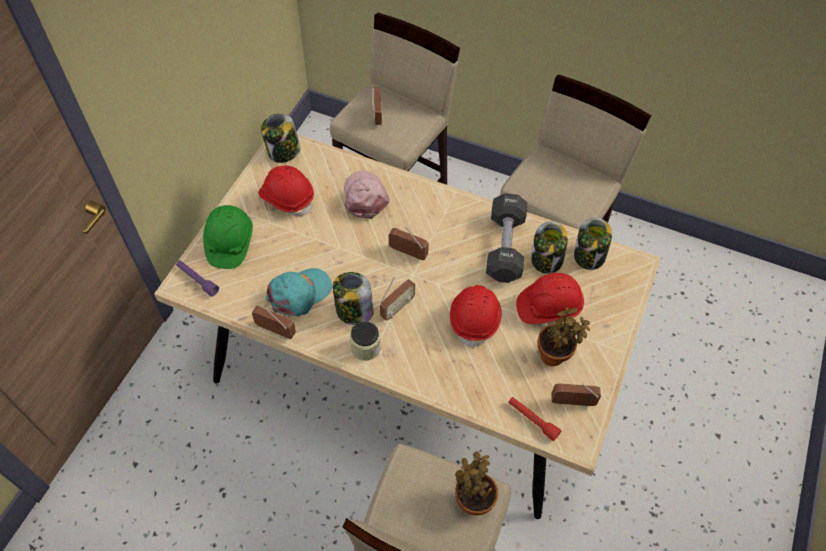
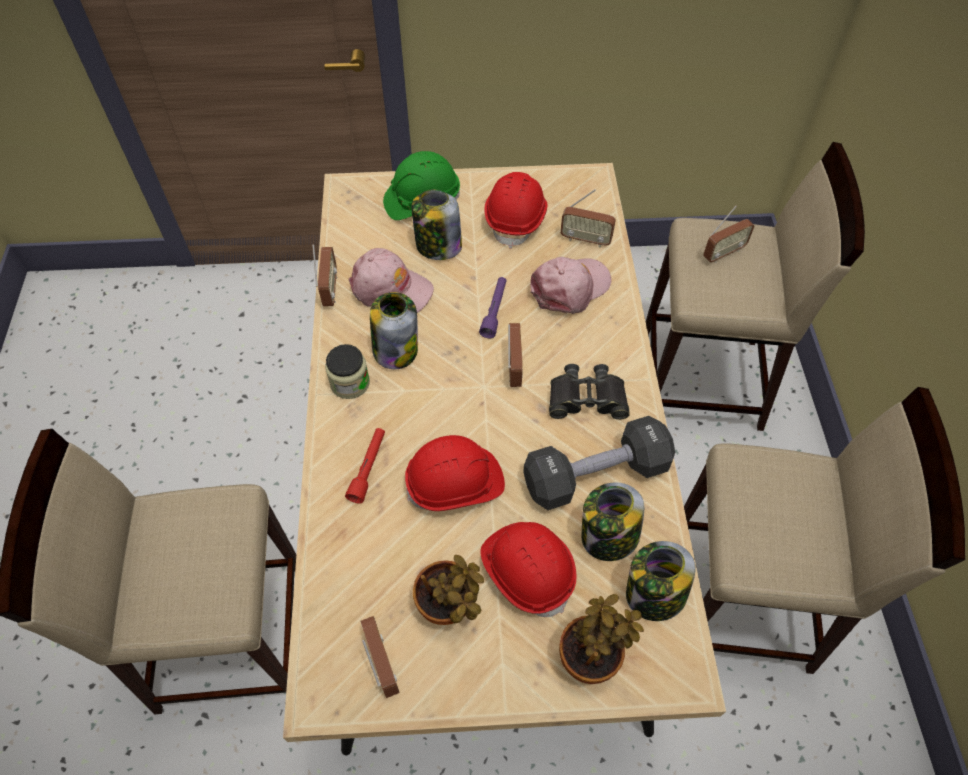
camera: 65 degrees right, 0 degrees up
purple flashlight [176,260,219,297] -> purple flashlight moved to [479,277,507,338]
jar [261,114,300,163] -> jar moved to [412,189,462,260]
turquoise cap [266,268,332,316] -> pink cap [349,248,434,313]
radio [380,277,415,321] -> radio moved to [560,189,616,248]
potted plant [455,452,498,515] -> potted plant moved to [559,594,644,684]
red flashlight [508,397,562,442] -> red flashlight moved to [345,428,385,504]
none -> black binoculars [549,364,630,420]

